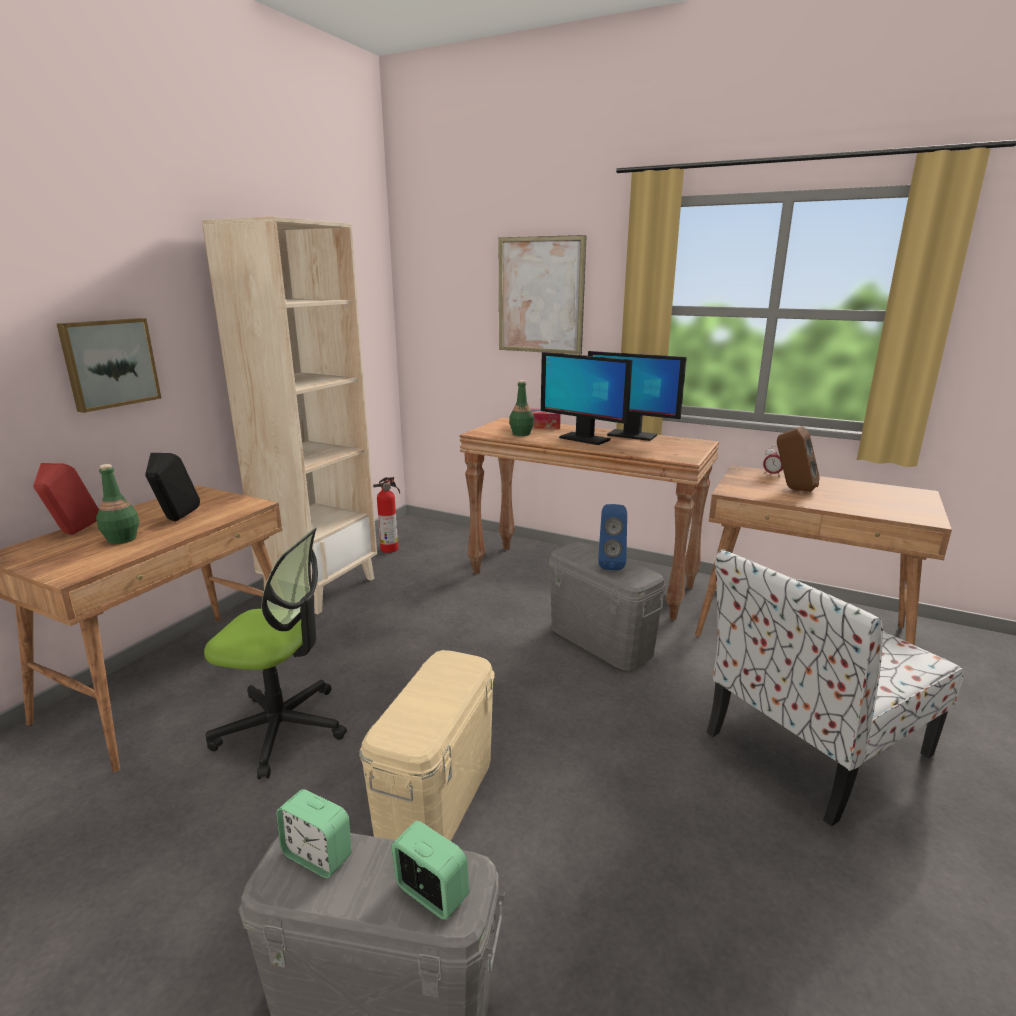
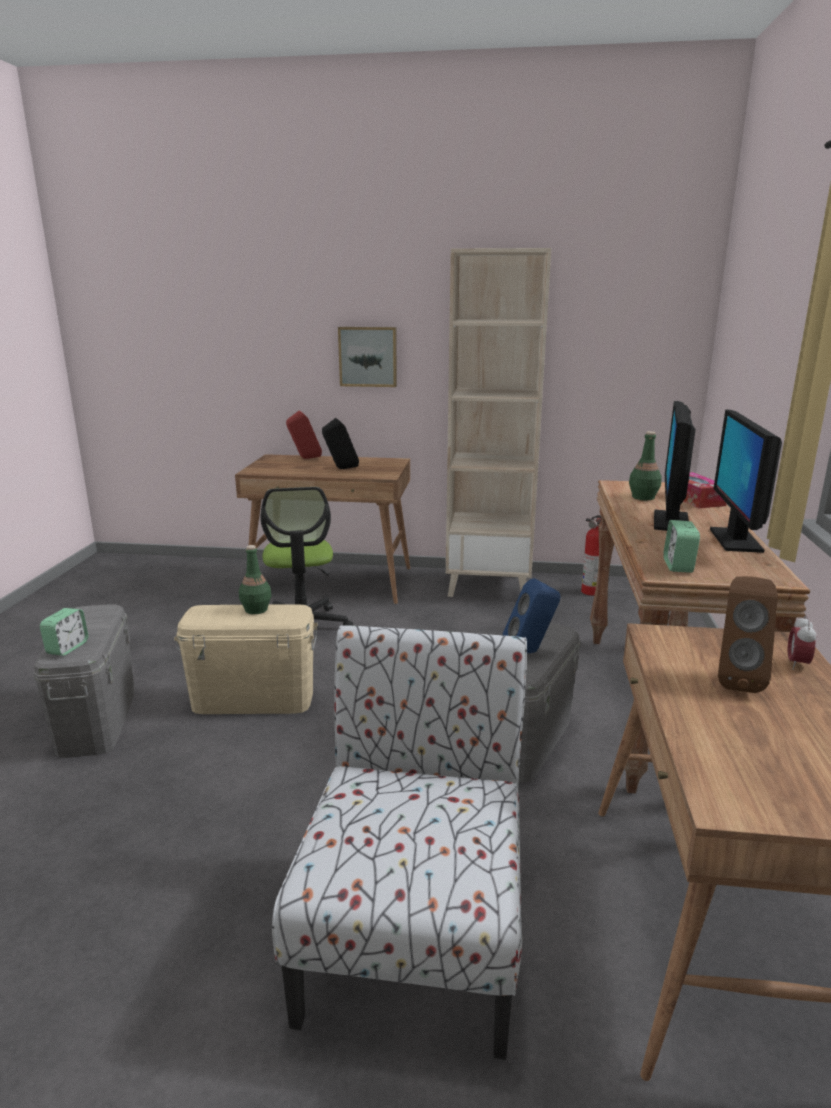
camera: 70 degrees right, 0 degrees up
green bottle [96,464,139,544] -> green bottle moved to [239,545,272,614]
alarm clock [276,789,352,878] -> alarm clock moved to [663,520,700,573]
picture [499,235,587,355] -> none
chair [706,549,964,826] -> chair turned 60 degrees clockwise [272,625,527,1060]

